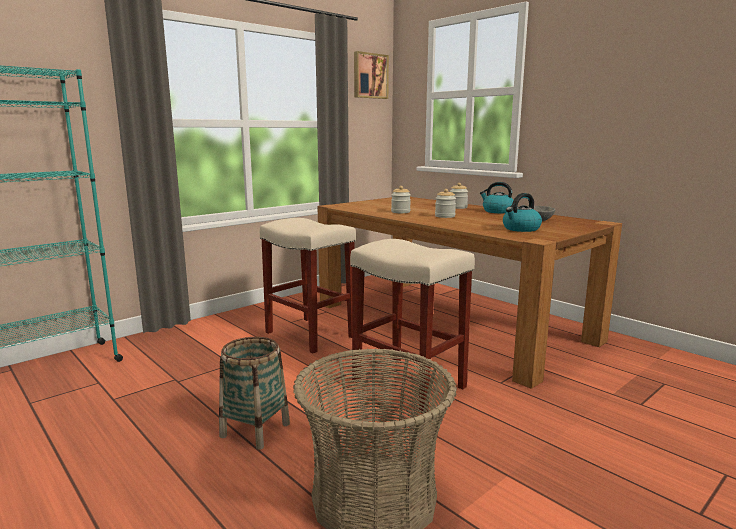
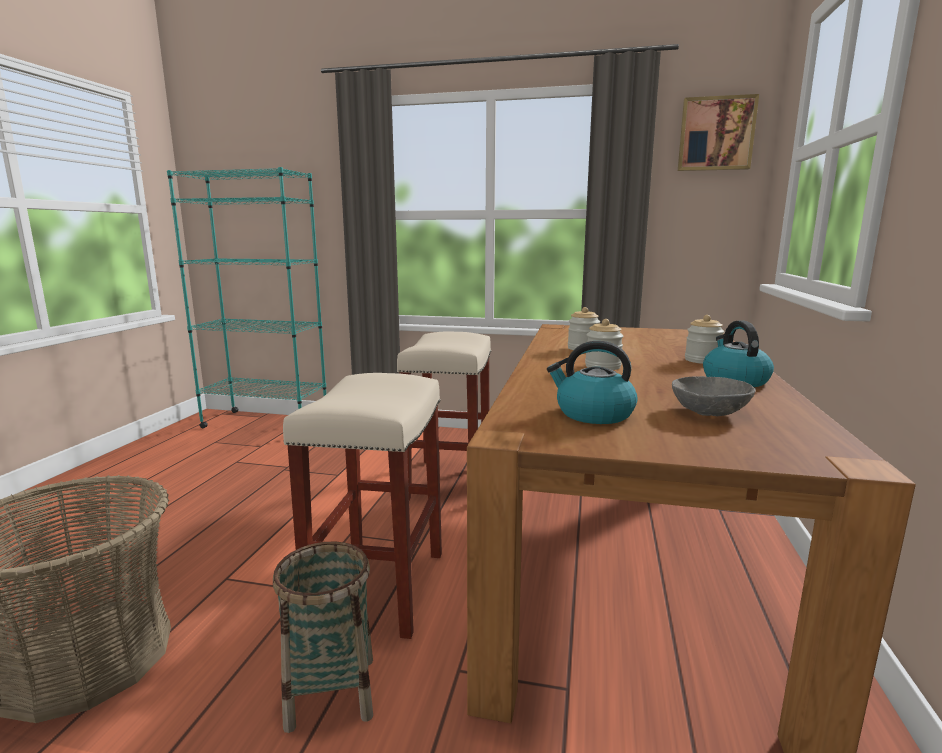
camera: 55 degrees right, 0 degrees up
basket [219,337,290,449] -> basket moved to [273,542,373,733]

